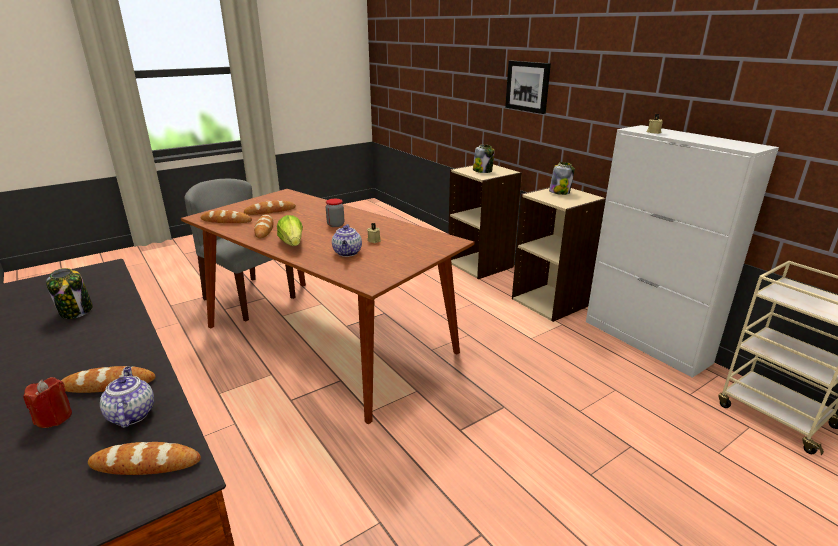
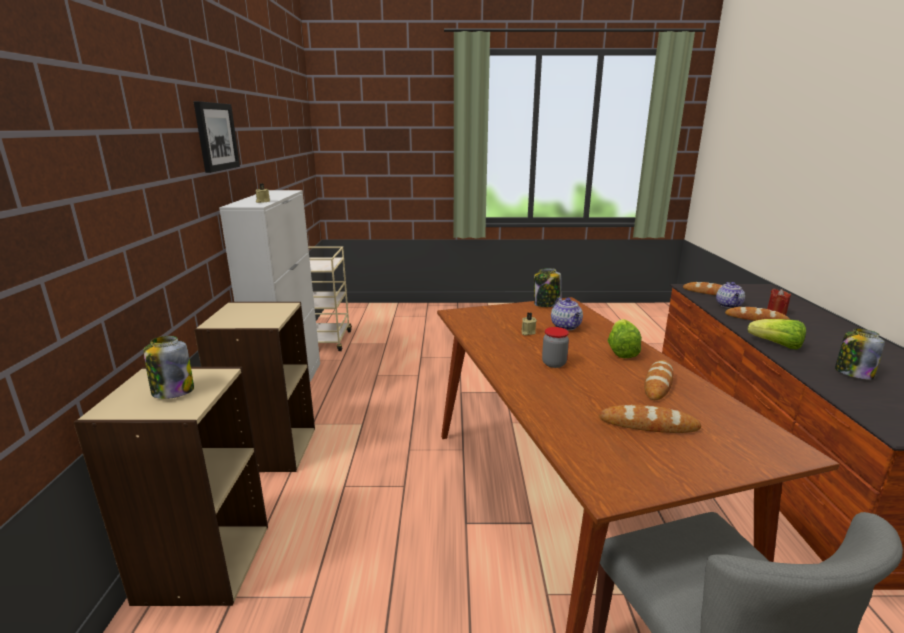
camera: 145 degrees left, 5 degrees down
bread [201,210,252,223] -> none
teapot [332,224,362,257] -> teapot turned 135 degrees clockwise [551,297,583,330]
picture [505,61,551,114] -> picture moved to [194,101,240,173]
jar [549,162,575,195] -> jar moved to [534,268,562,307]
none -> lettuce [748,319,806,350]

